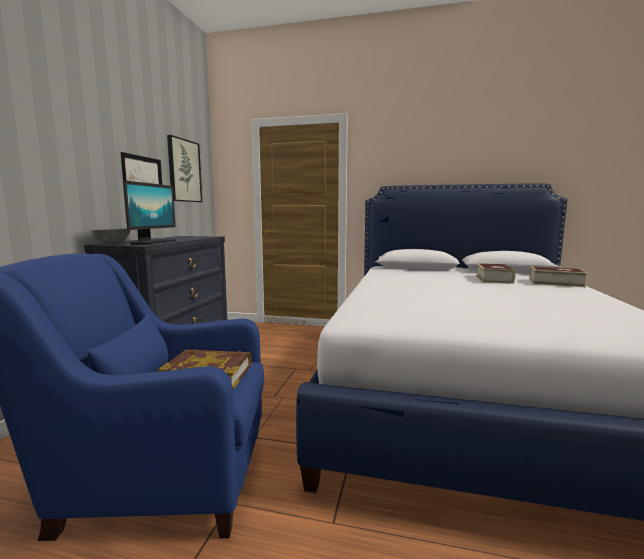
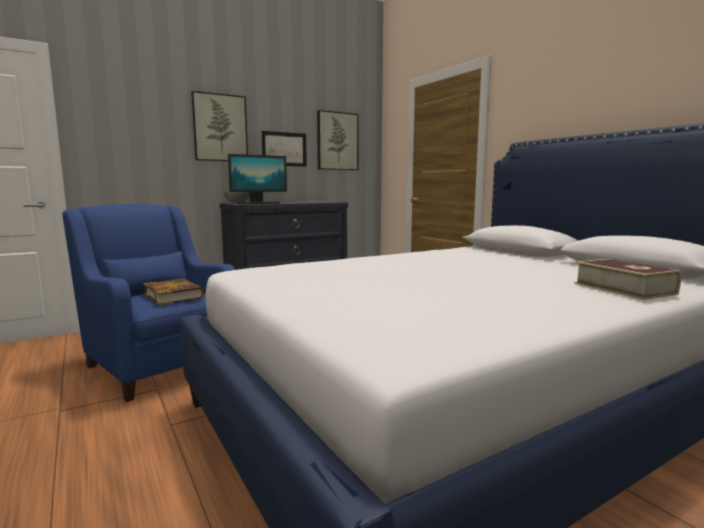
camera: 45 degrees right, 0 degrees up
book [476,263,515,284] -> none
none -> picture [191,91,248,161]

